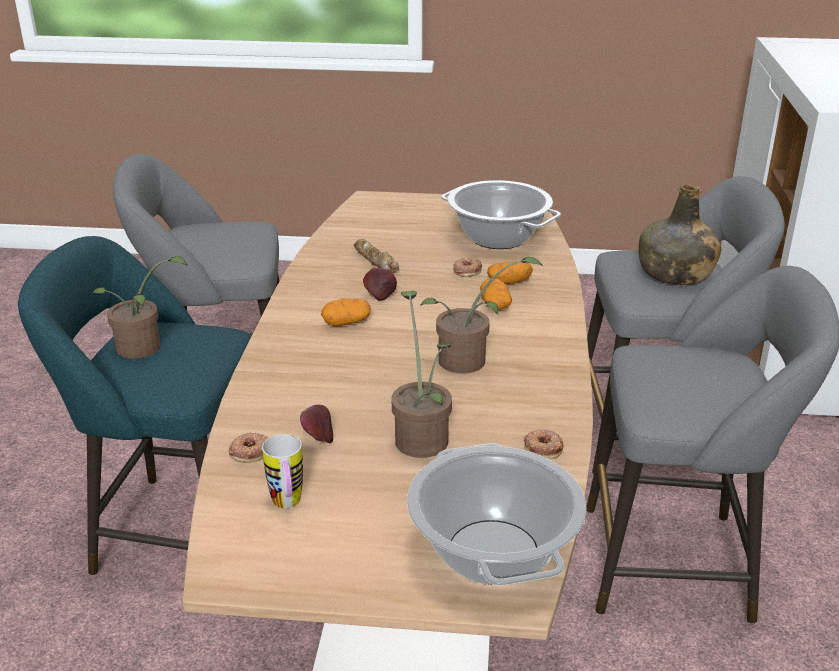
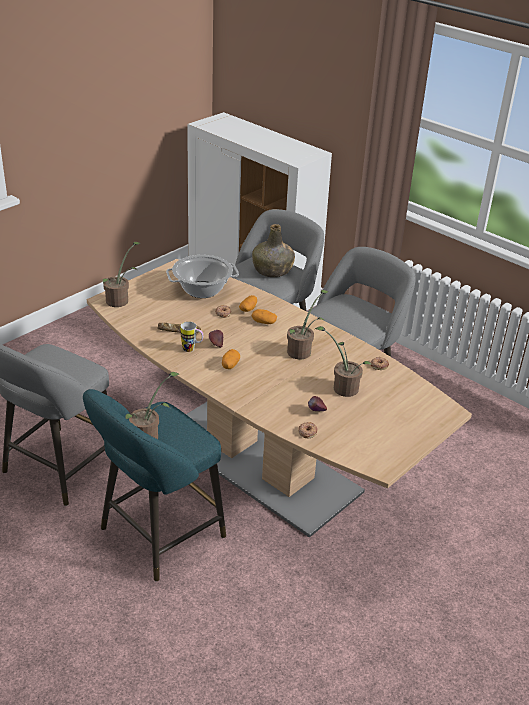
camera: 55 degrees left, 5 degrees up
mug [262,434,303,508] -> mug moved to [181,322,203,352]
cooking pot [407,443,586,585] -> none
none -> potted plant [103,242,140,307]

